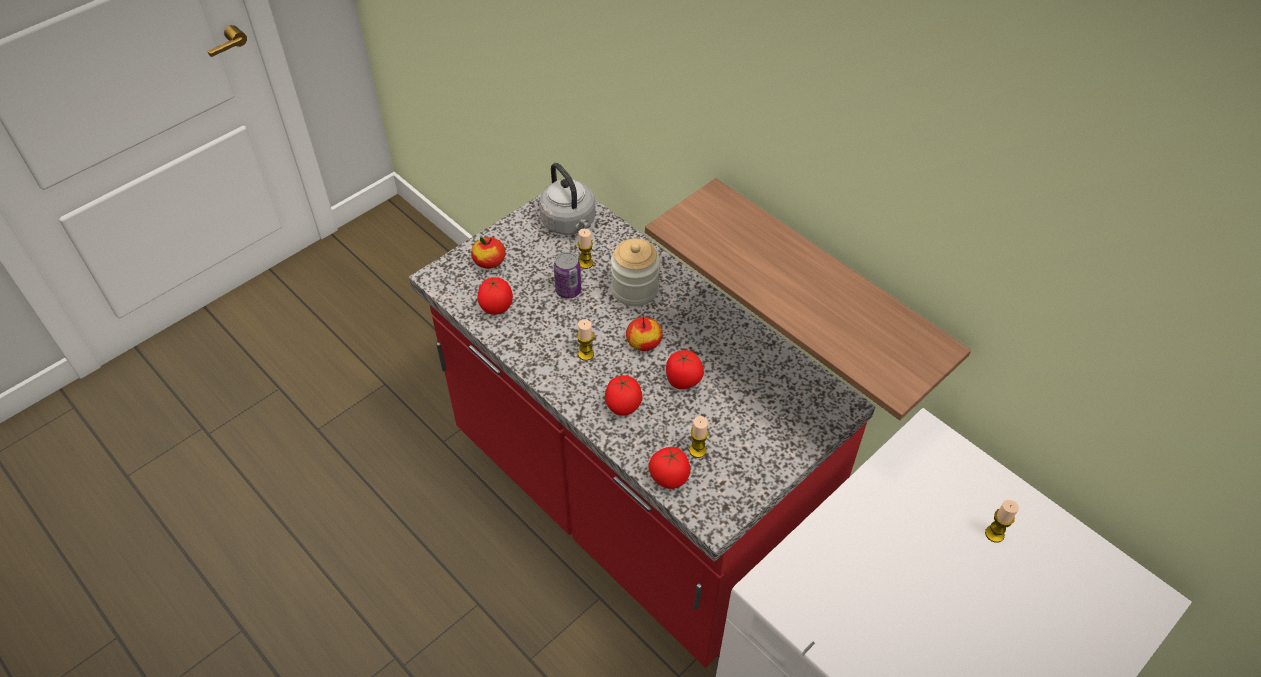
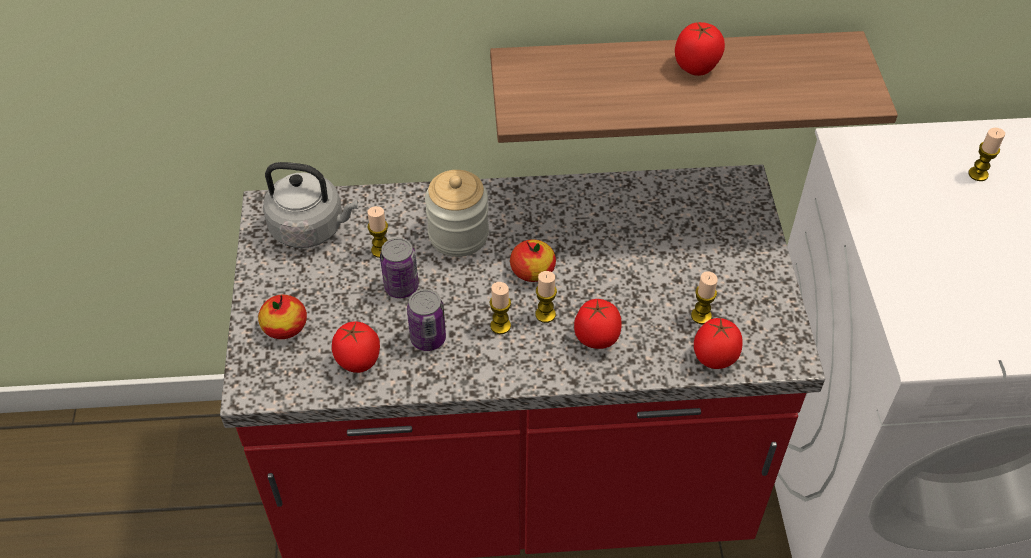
camera: 50 degrees left, 0 degrees up
tomato [666,350,704,389] -> tomato moved to [675,22,725,76]
none -> can [407,289,446,351]
none -> candle [535,271,557,323]

